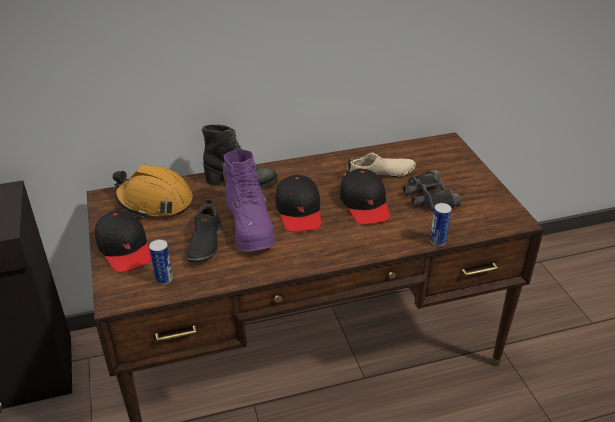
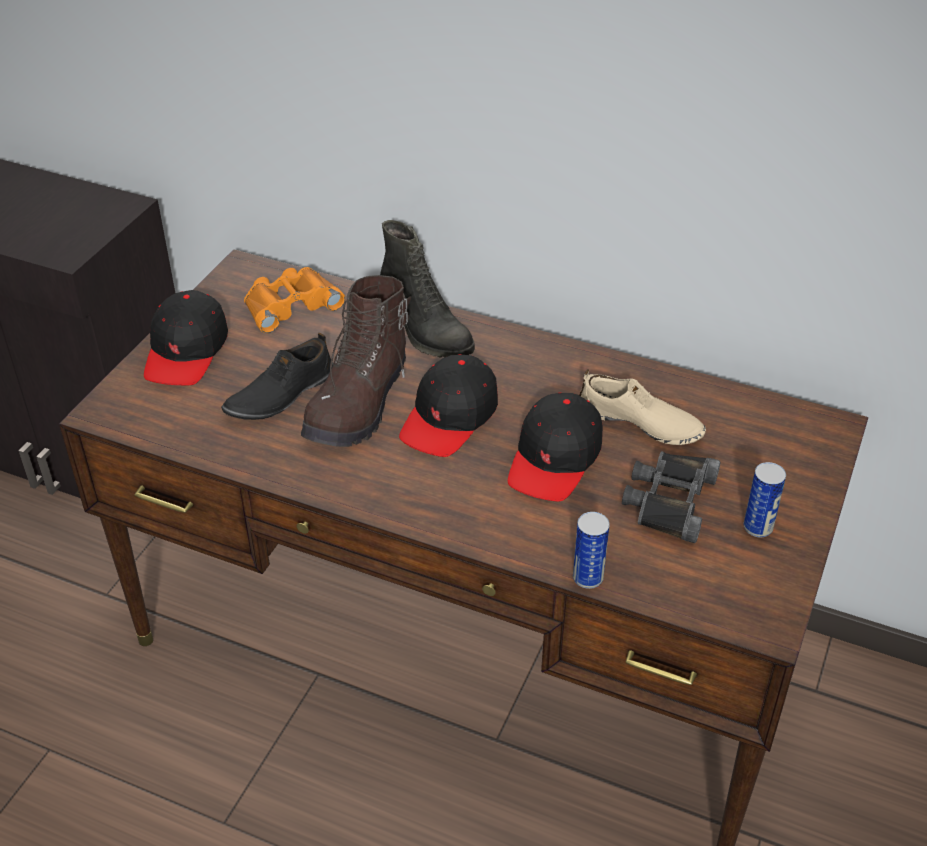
camera: 40 degrees right, 5 degrees up
orange hard hat [112,165,193,218] -> orange binoculars [244,267,345,333]
can [149,239,173,285] -> can moved to [744,462,786,537]
purple boot [222,150,275,252] -> brown boot [301,275,411,447]

